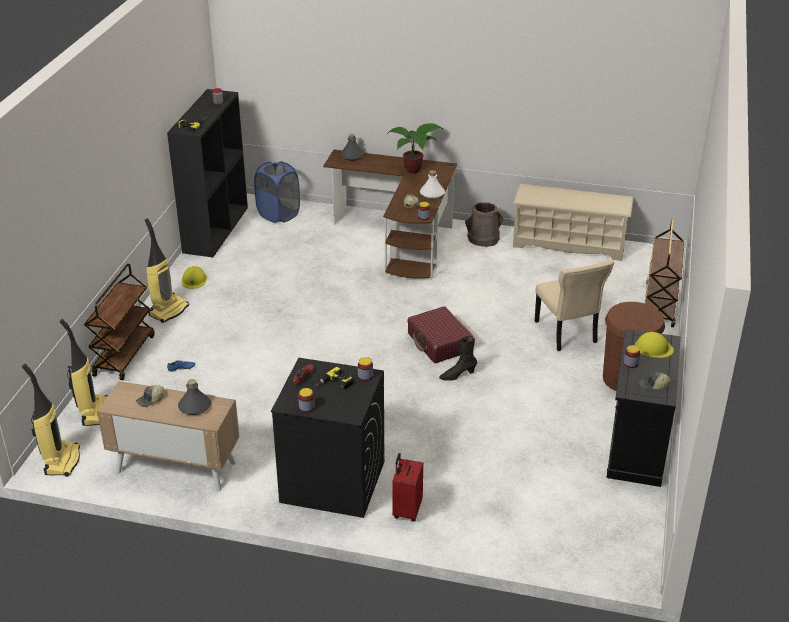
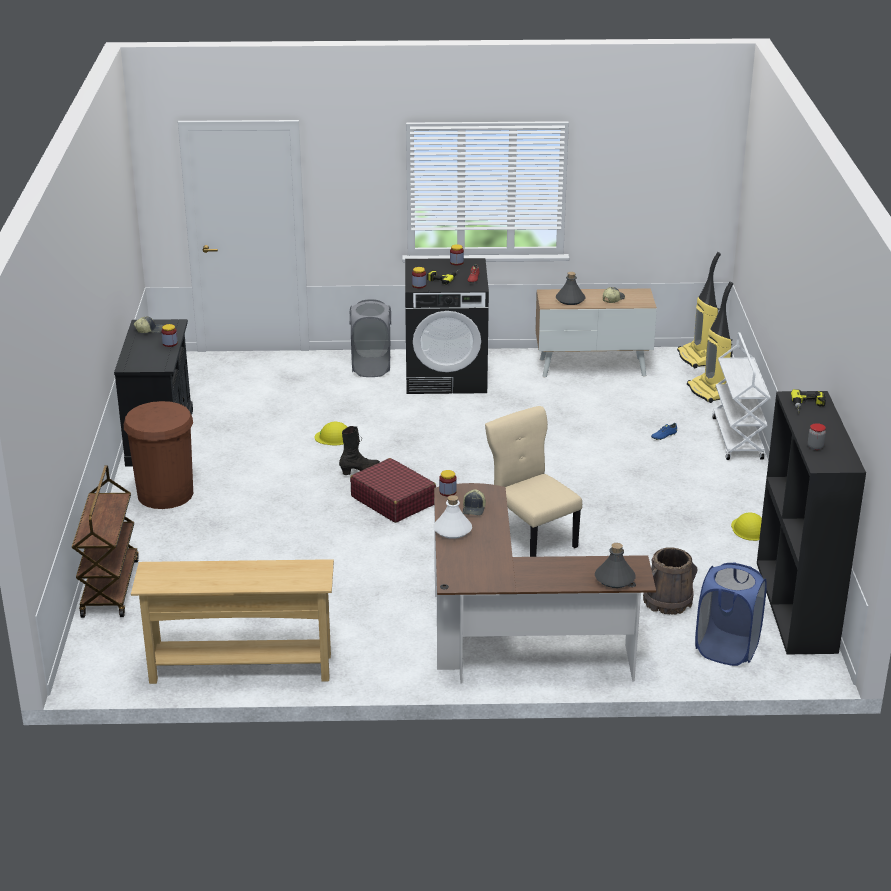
camera: 165 degrees right, 5 degrees down
brown cart [84,264,155,380] -> white cart [712,333,770,460]
vacuum cleaner [145,218,189,323] -> none
potted plant [387,123,444,174] -> none
red suitcase [393,453,423,521] -> grey laundry basket [350,299,391,377]
brown bucket [465,202,503,247] -> brown bucket moved to [643,547,698,615]
beige shoe rack [513,184,634,261] -> beige console table [131,559,334,684]
beige chair [535,260,614,351] -> beige chair moved to [485,406,582,557]
yellow hard hat [635,332,674,358] -> yellow hard hat moved to [315,422,347,445]

